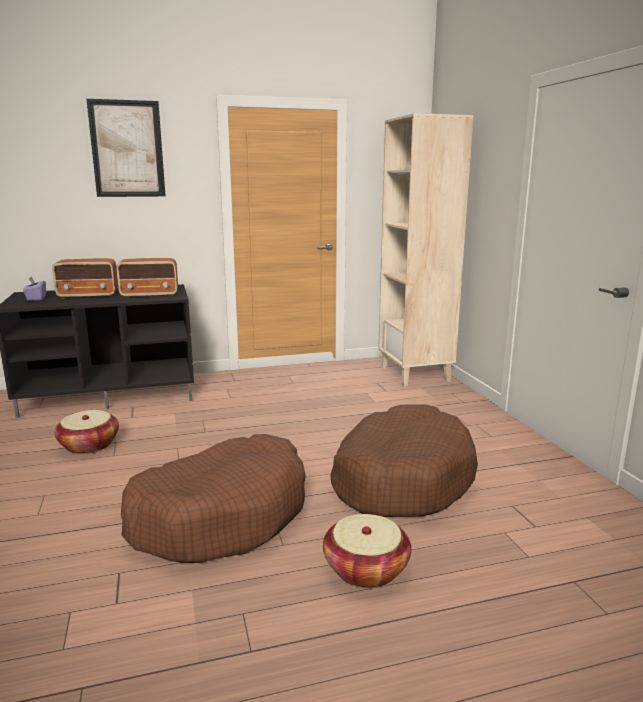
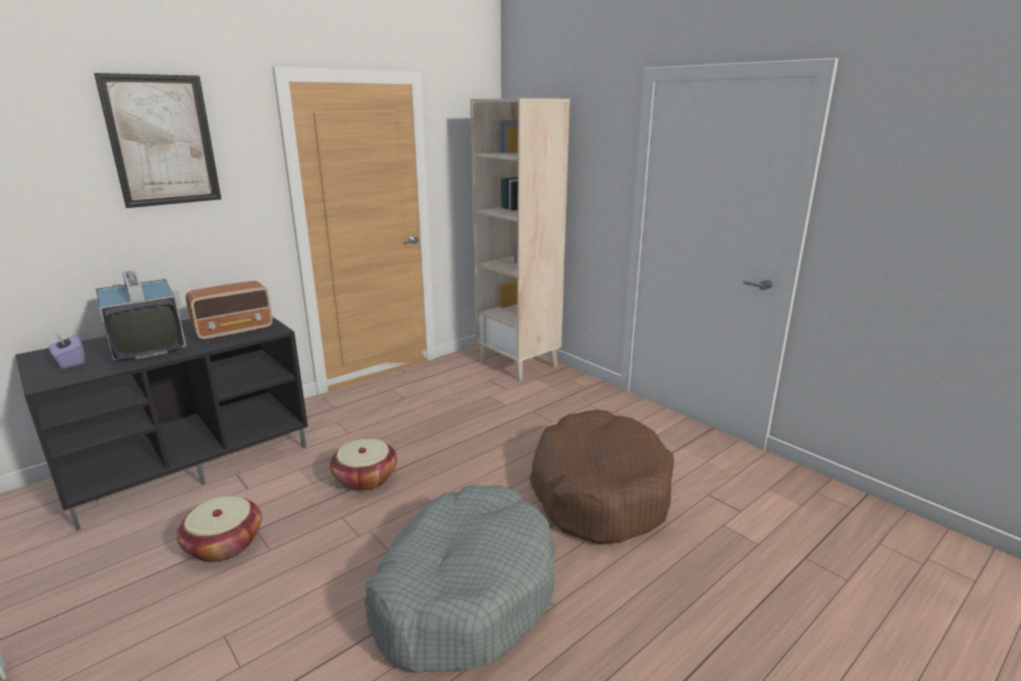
camera: 25 degrees left, 5 degrees up
radio [52,259,118,298] -> television [96,271,186,361]
brown dog bed [121,434,306,563] -> grey dog bed [364,485,555,673]
basket [323,514,411,588] -> basket moved to [330,439,397,491]

